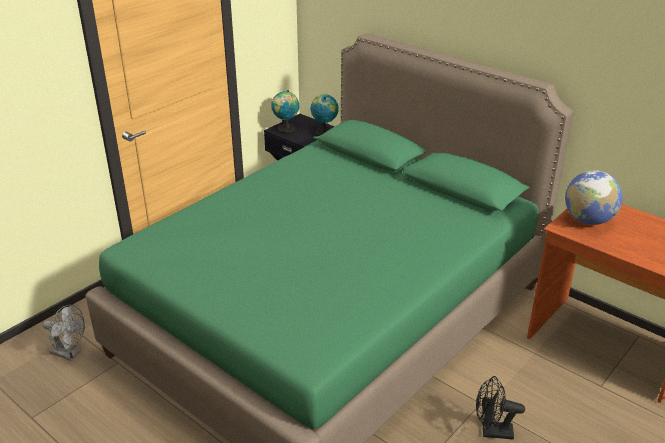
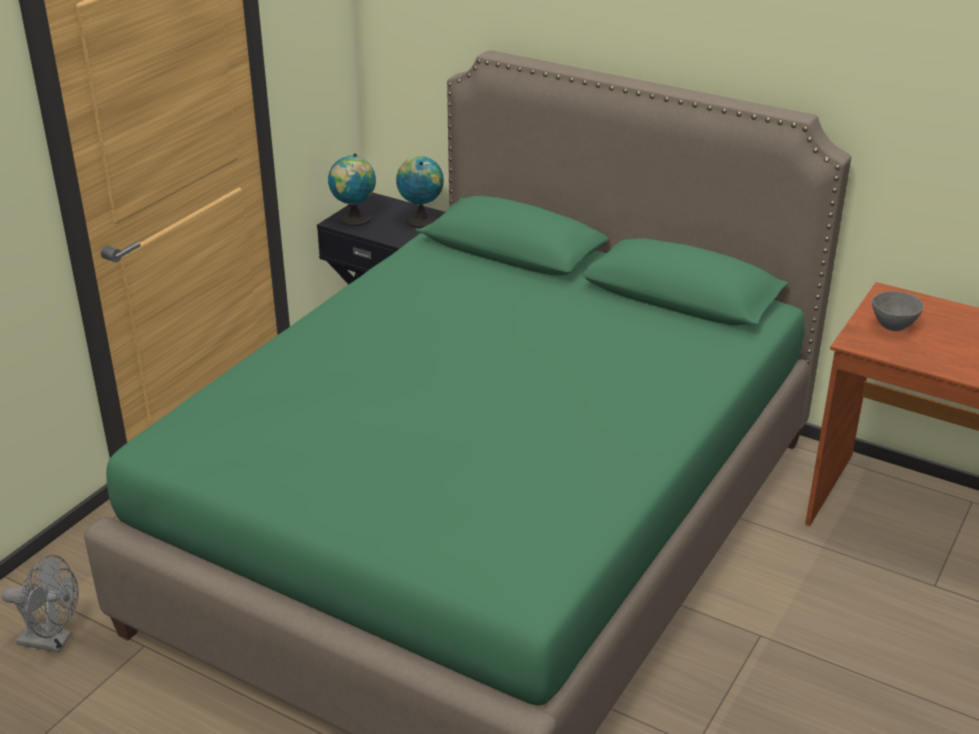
camera: 10 degrees left, 0 degrees up
black fan [476,376,525,439] -> none
globe [565,170,623,225] -> grey bowl [872,291,924,331]

